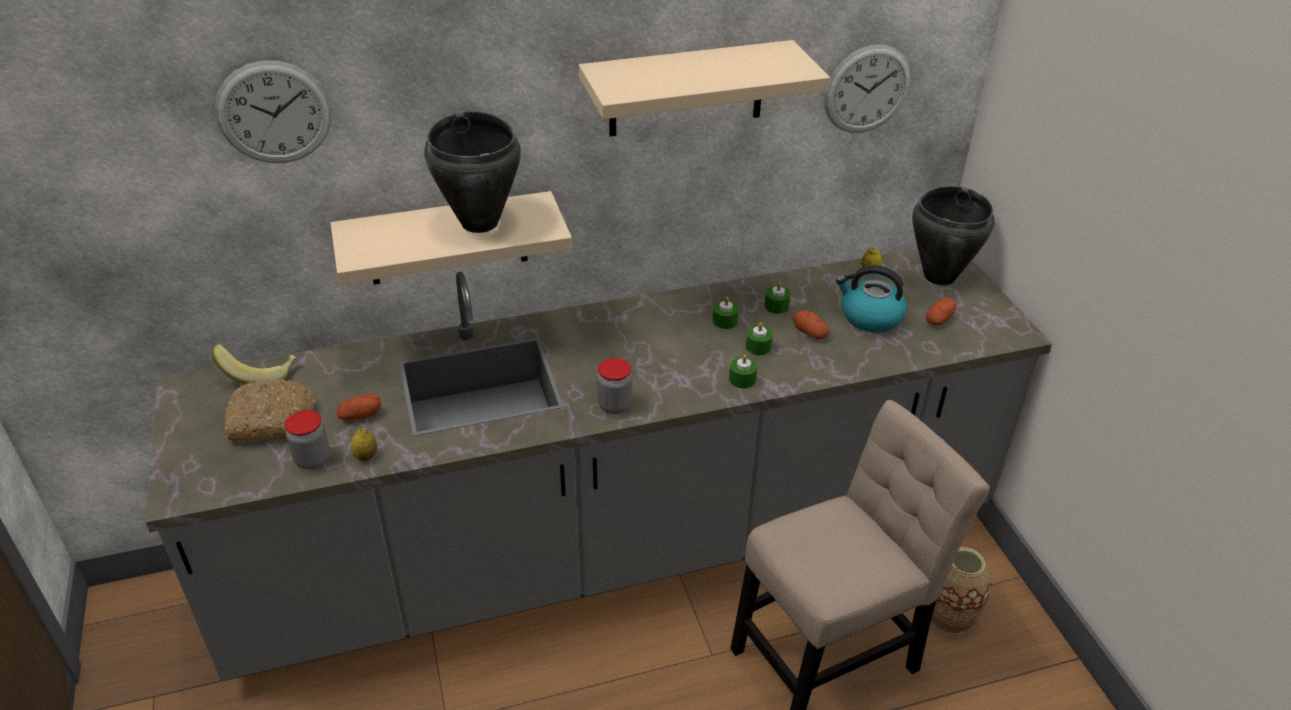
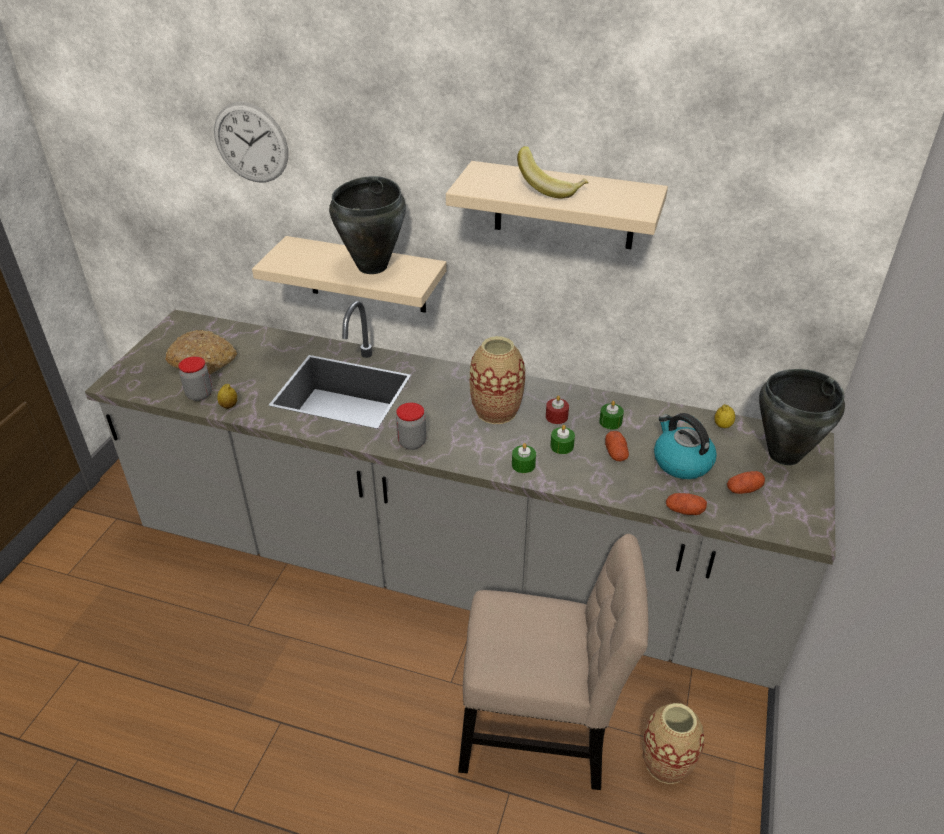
camera: 35 degrees right, 0 degrees up
banana [212,344,297,385] -> banana moved to [517,146,588,199]
potato [336,394,381,420] -> potato moved to [666,493,707,515]
green candle [713,297,739,329] -> red candle [546,395,569,424]
wall clock [824,45,911,133] -> none
none -> vase [470,336,525,424]

